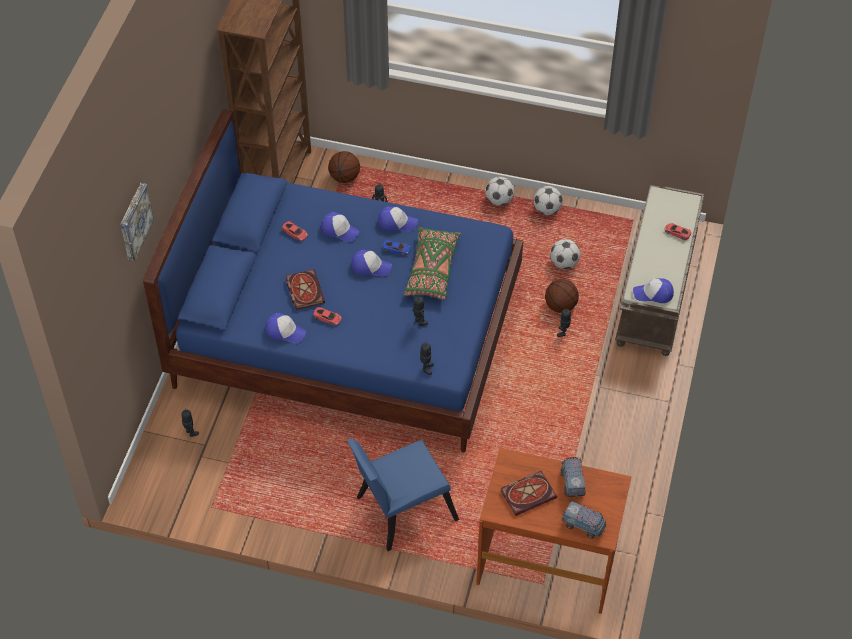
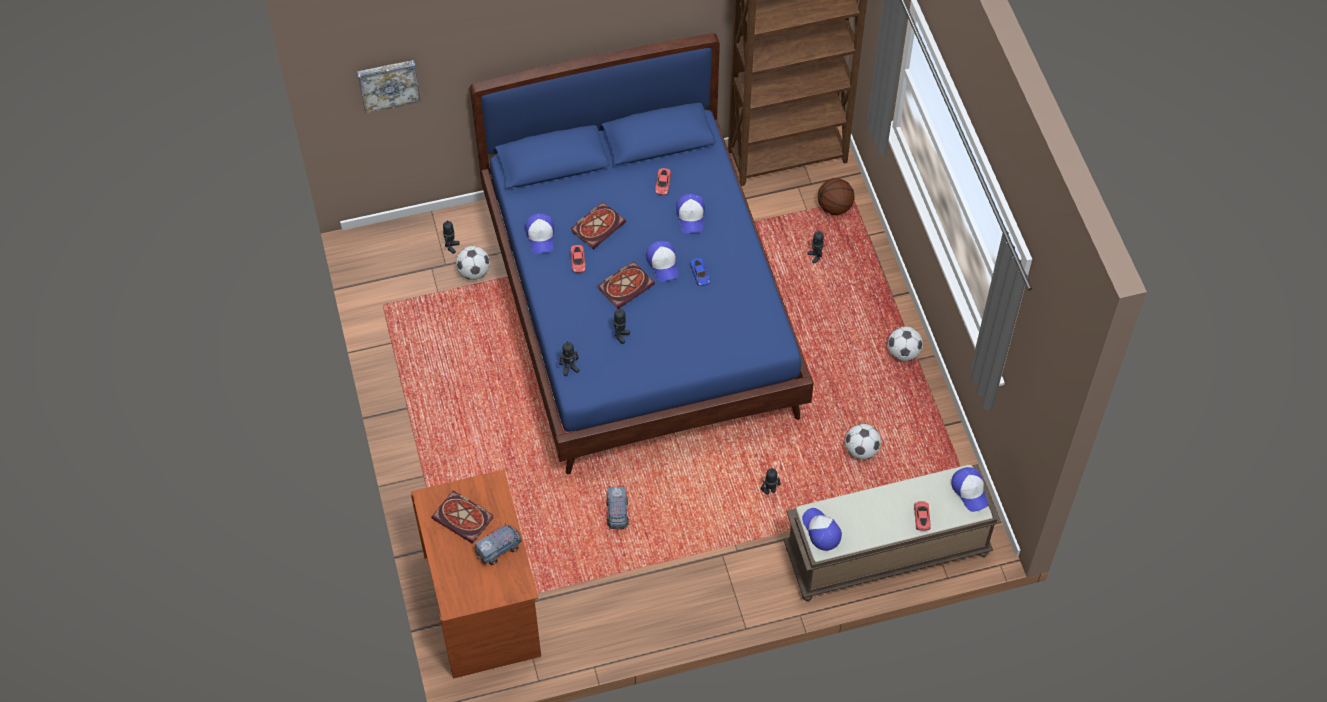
camera: 60 degrees right, 5 degrees up
picture [120,183,154,261] -> picture moved to [357,60,421,114]
blue chair [347,438,459,551] -> none
cap [378,206,418,231] -> cap moved to [951,467,988,512]
green pillow [404,227,461,300] -> none
football [533,186,563,215] -> football moved to [456,246,490,280]
basketball [545,279,579,313] -> none
toy truck [562,501,606,539] -> toy truck moved to [607,485,629,530]
none -> book [598,261,655,309]

